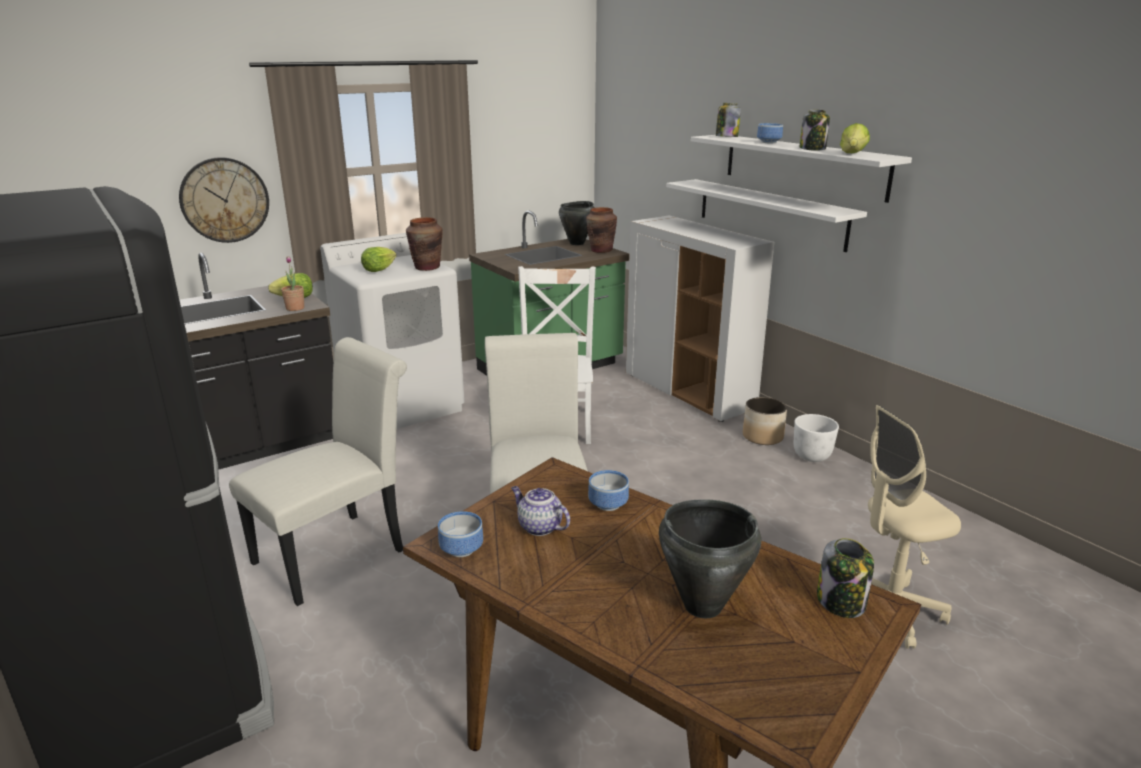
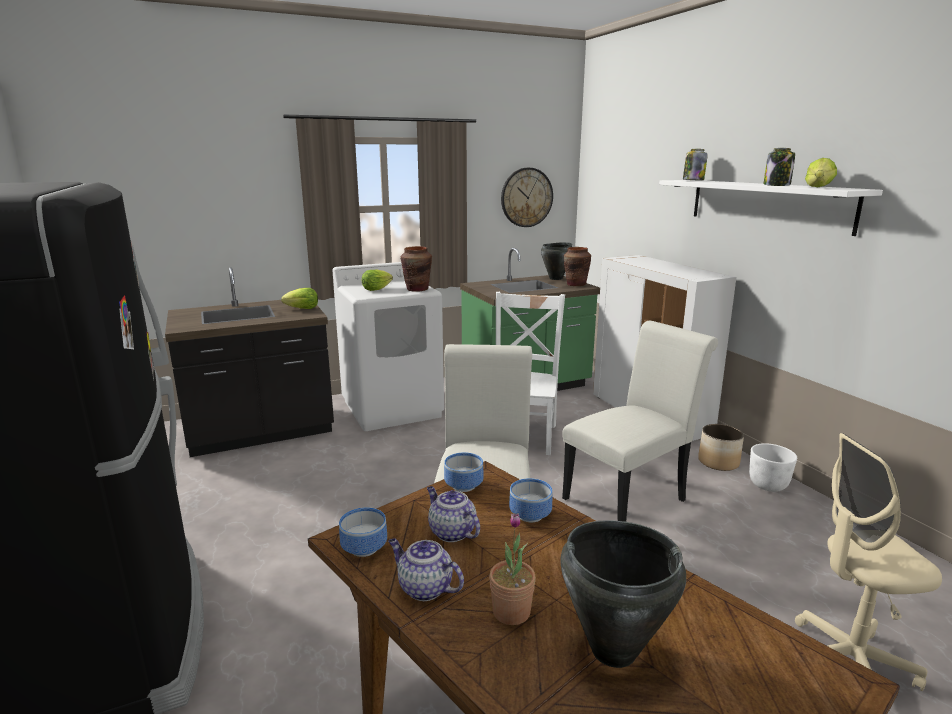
camera: 10 degrees right, 5 degrees down
wall clock [179,157,269,243] -> wall clock moved to [501,168,553,227]
white chair [229,337,407,606] -> white chair moved to [562,321,718,522]
potted plant [281,256,304,311] -> potted plant moved to [489,513,536,625]
white shelf [666,179,867,252] -> none
bowl [757,123,783,143] -> bowl moved to [444,452,484,492]
jar [817,538,874,618] -> none
none -> teapot [388,538,464,601]

